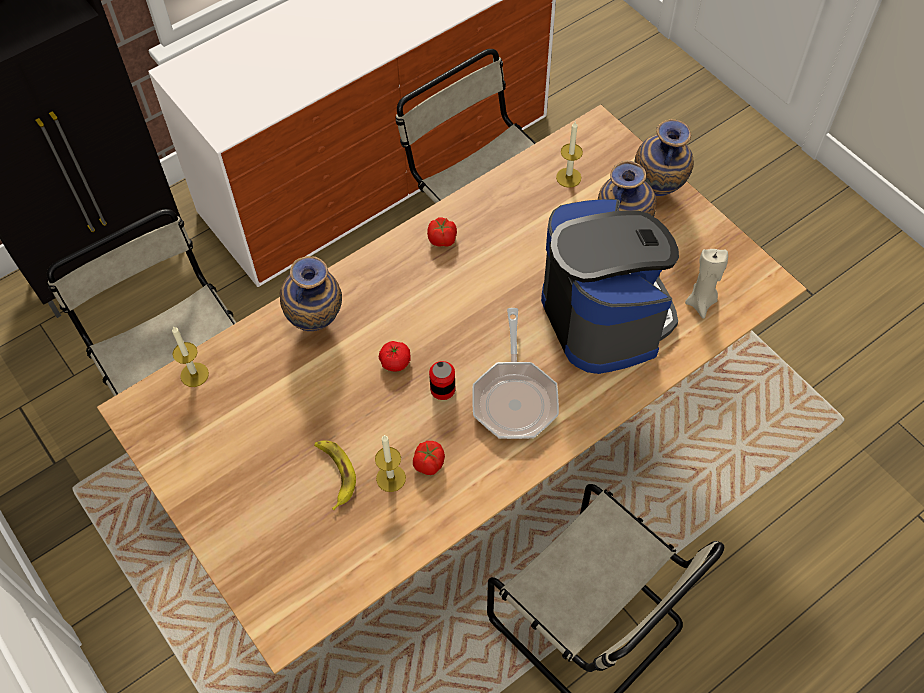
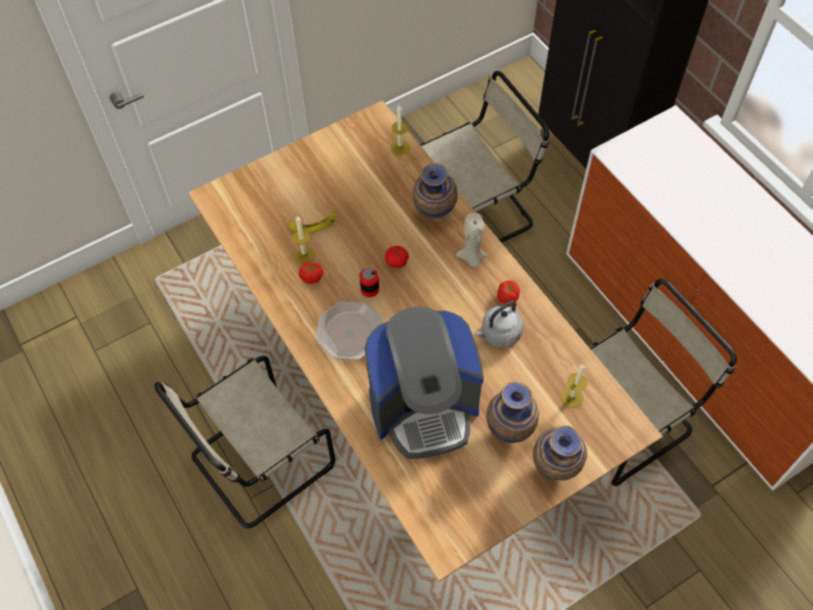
camera: 95 degrees right, 0 degrees up
beige candle [685,249,728,319] -> beige candle moved to [456,213,488,267]
none -> grey kettle [475,301,523,348]

